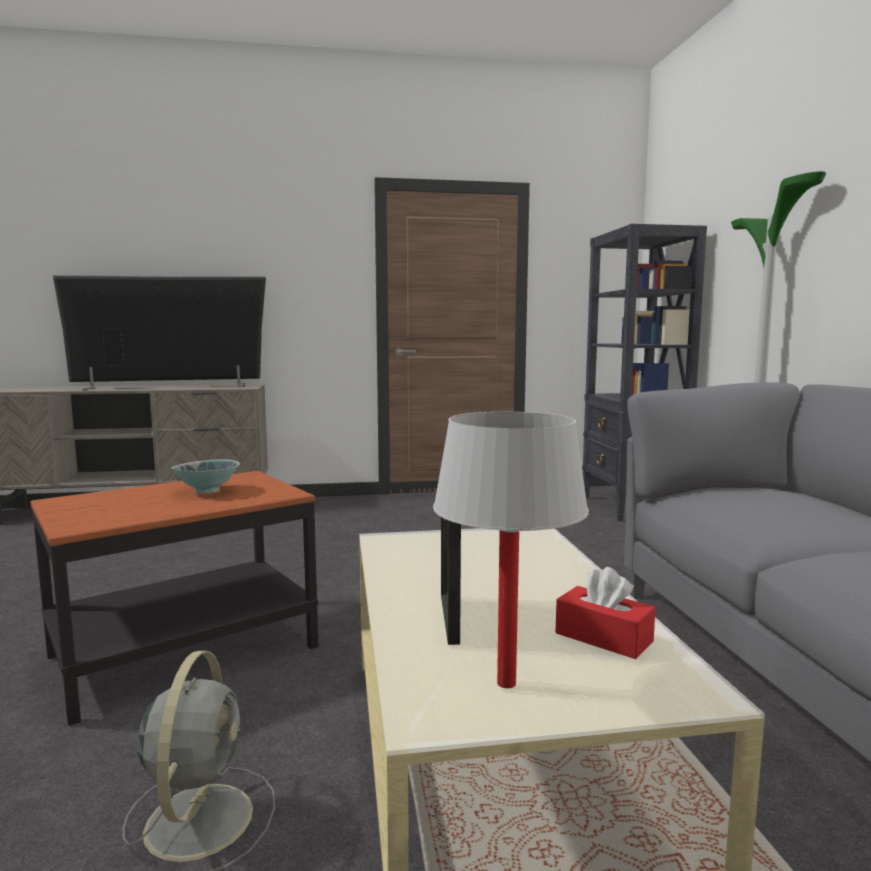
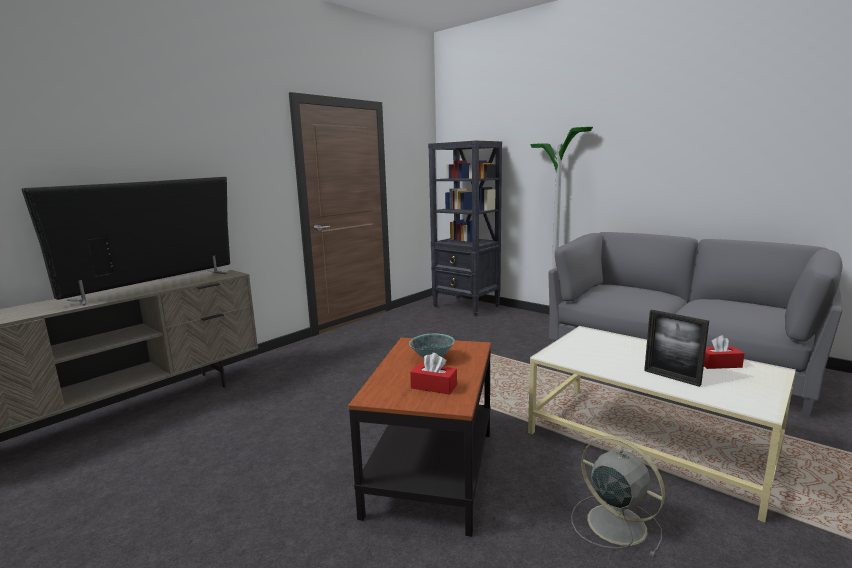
camera: 40 degrees left, 5 degrees up
white table lamp [433,412,589,688] -> none
none -> red tissue box [410,353,457,395]

